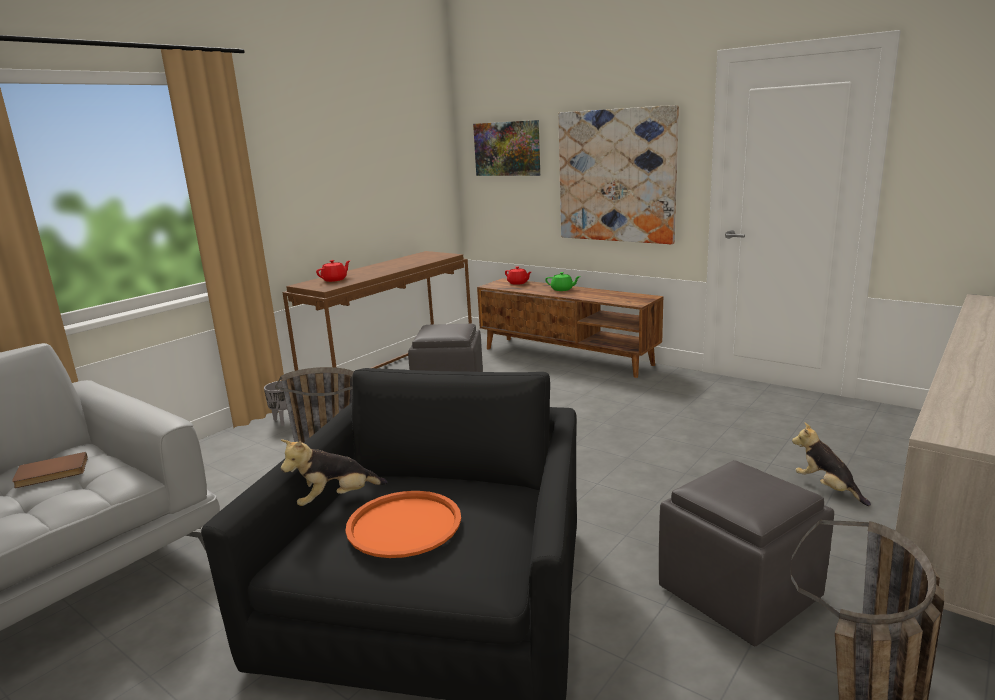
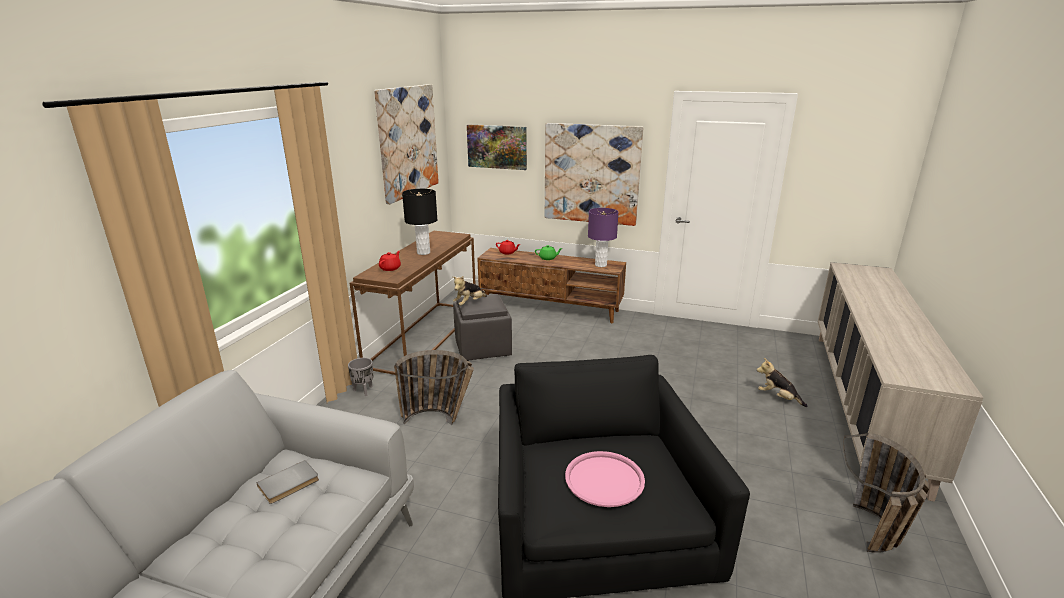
camera: 20 degrees left, 5 degrees up
brown book [12,452,88,488] -> grey book [257,460,319,504]
plush toy [281,440,388,506] -> plush toy moved to [453,276,487,306]
orange tray [345,491,461,558] -> pink tray [565,451,645,507]
grey ottoman [659,460,834,646] -> none
none -> picture [374,84,439,204]
none -> black table lamp [402,189,438,255]
none -> purple table lamp [588,208,618,267]

